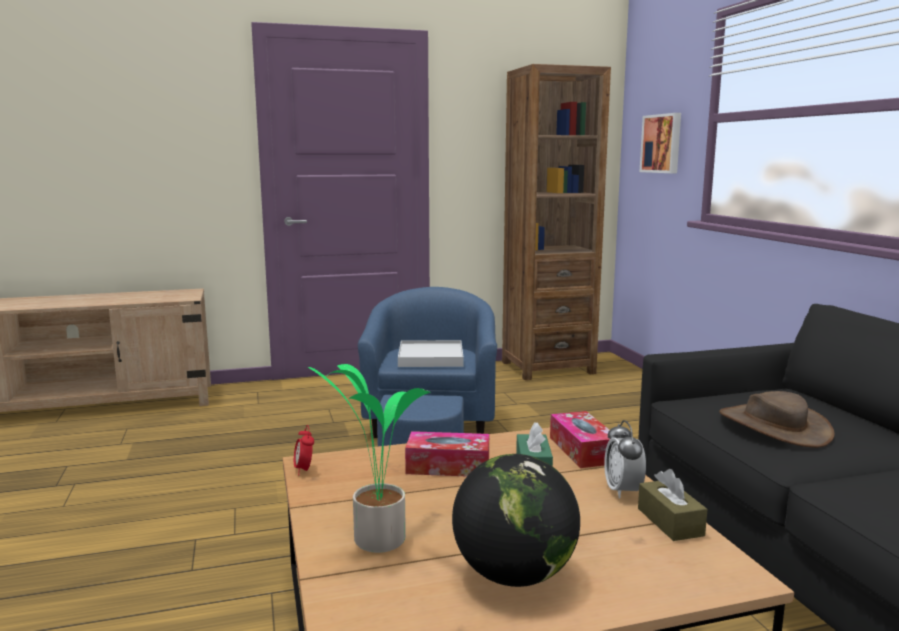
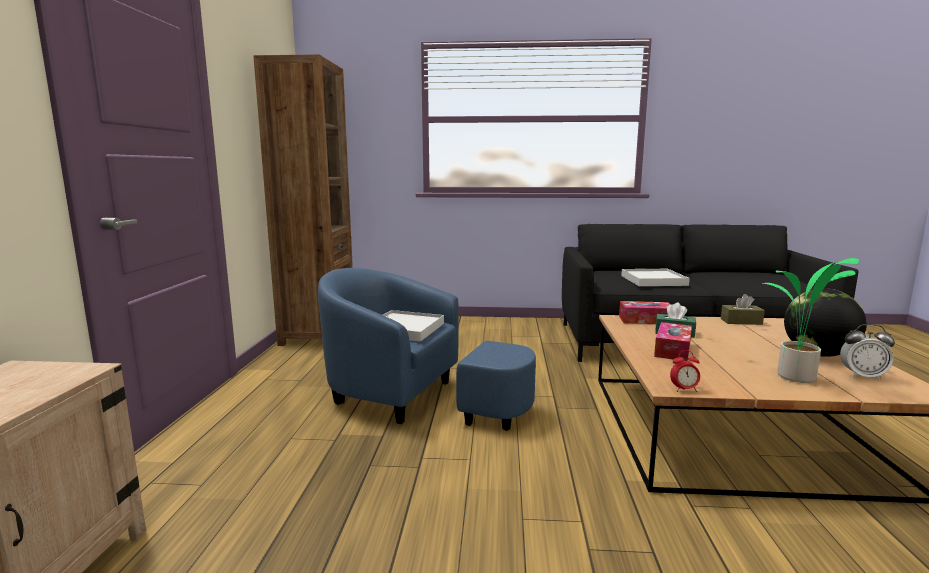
camera: 70 degrees left, 0 degrees up
alarm clock [604,420,646,499] -> alarm clock moved to [840,324,895,380]
picture [640,113,681,173] -> none
brown hat [719,391,835,448] -> white tray [621,269,690,286]

